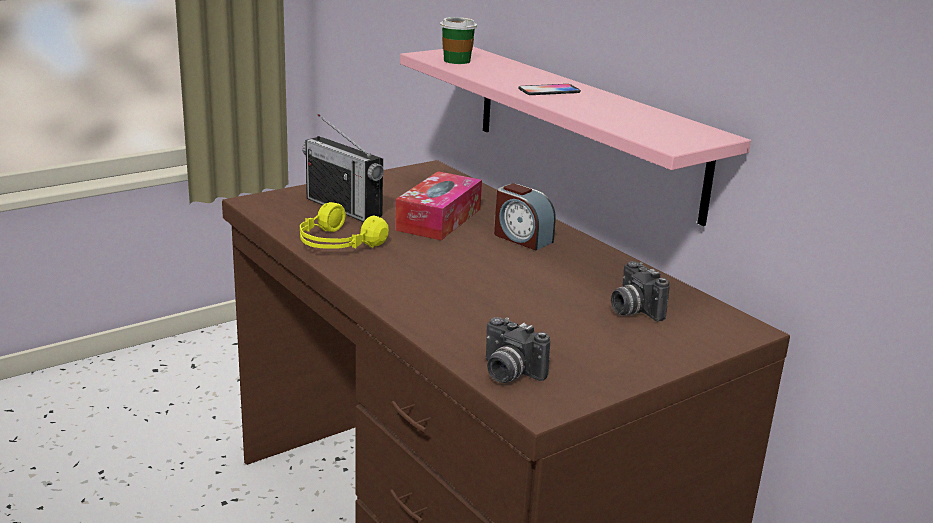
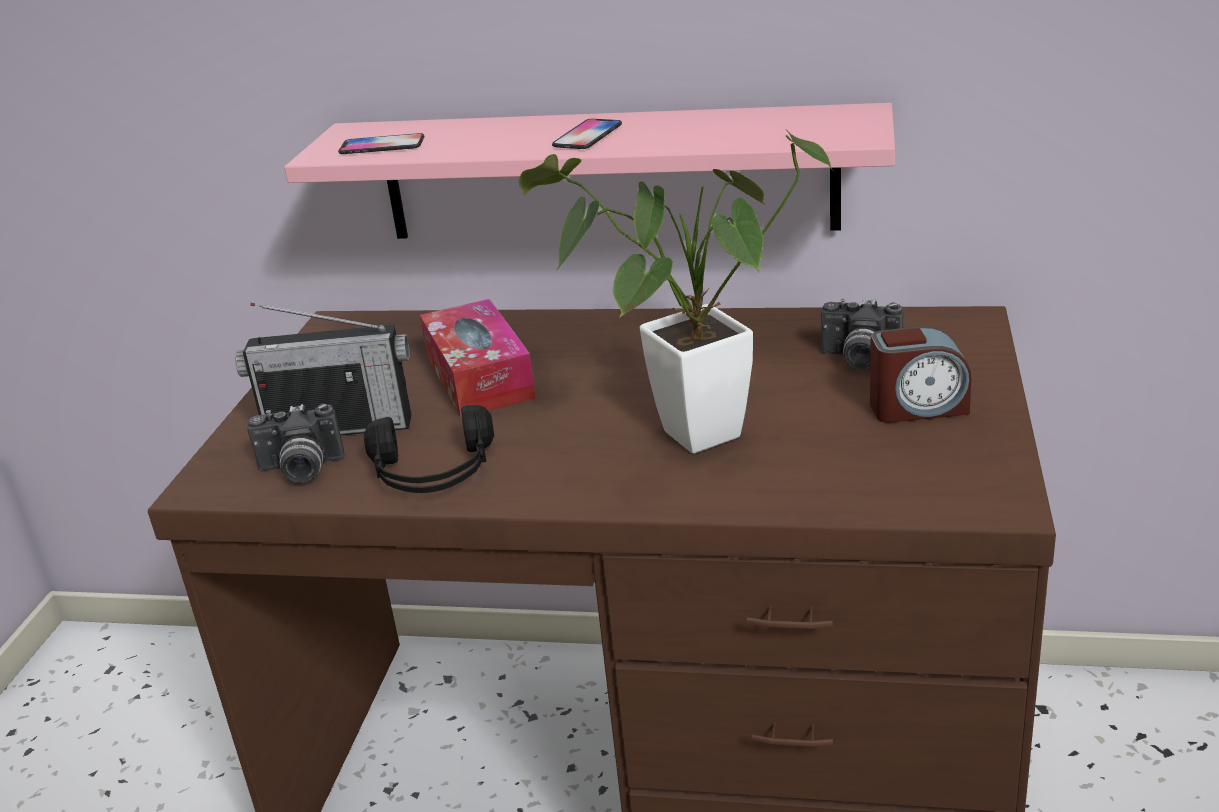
camera: 40 degrees left, 5 degrees up
yellow headphones [300,202,389,249] -> black headphones [364,405,494,493]
cup [440,17,477,64] -> phone [338,133,425,154]
camera [485,317,550,383] -> camera moved to [247,403,344,483]
alarm clock [494,183,556,250] -> alarm clock moved to [870,326,972,423]
none -> potted plant [519,130,833,453]

